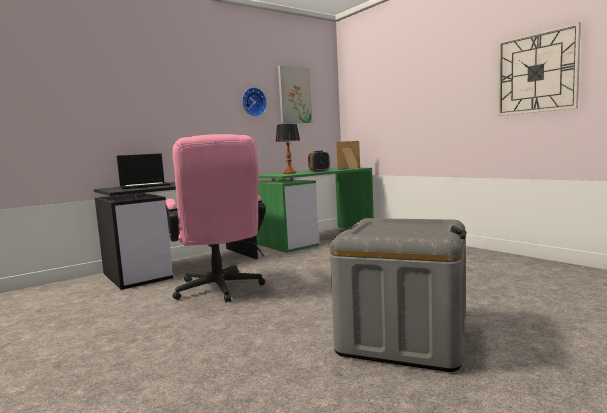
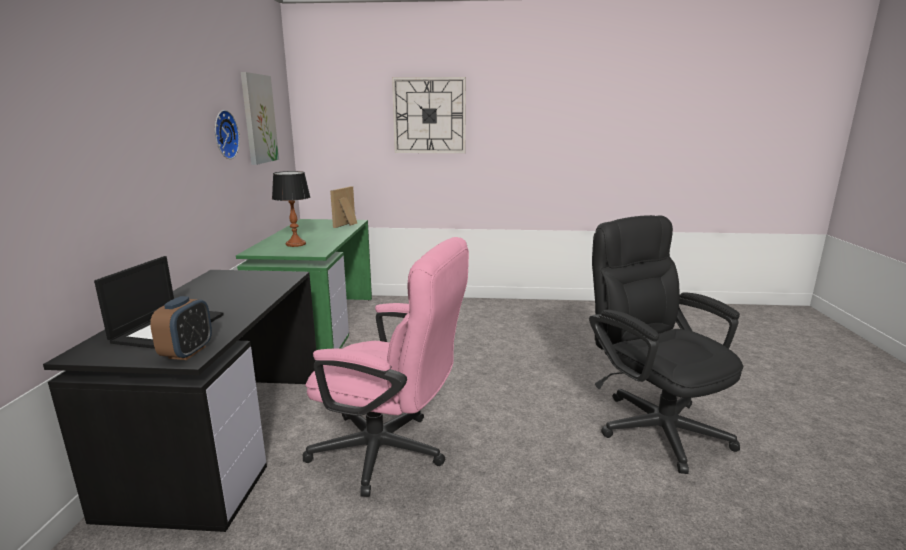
camera: 50 degrees left, 10 degrees up
alarm clock [308,151,330,172] -> alarm clock moved to [150,296,212,360]
grey storage box [330,218,466,372] -> black office chair [589,215,743,474]
wall clock [497,22,581,116] -> wall clock moved to [392,77,466,153]

